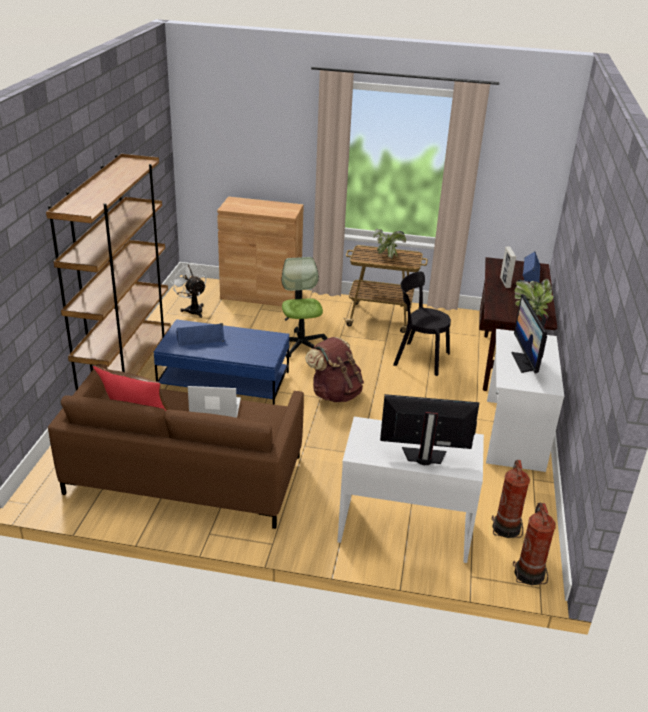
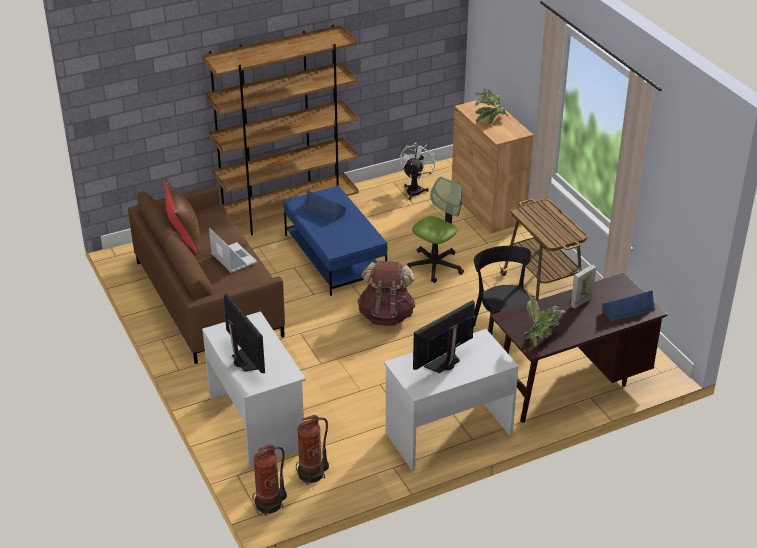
camera: 55 degrees right, 5 degrees up
potted plant [373,228,406,259] -> potted plant moved to [475,89,508,125]

